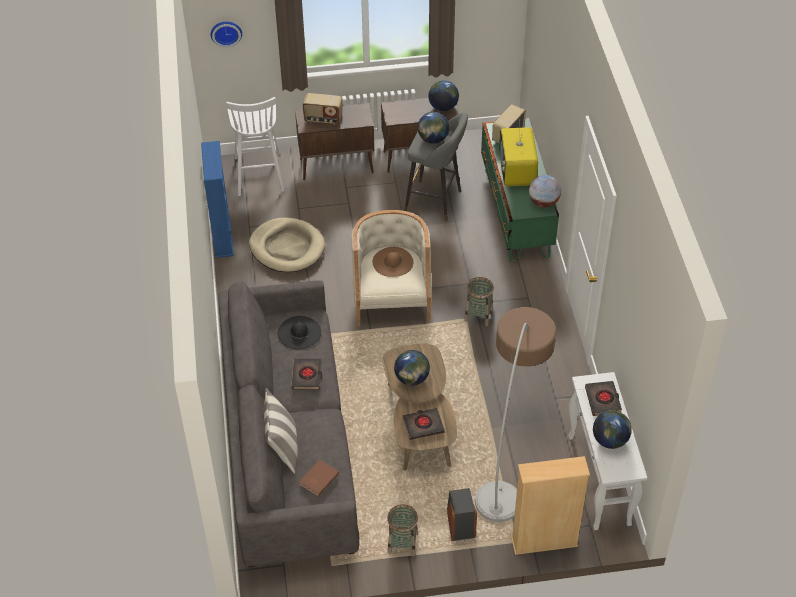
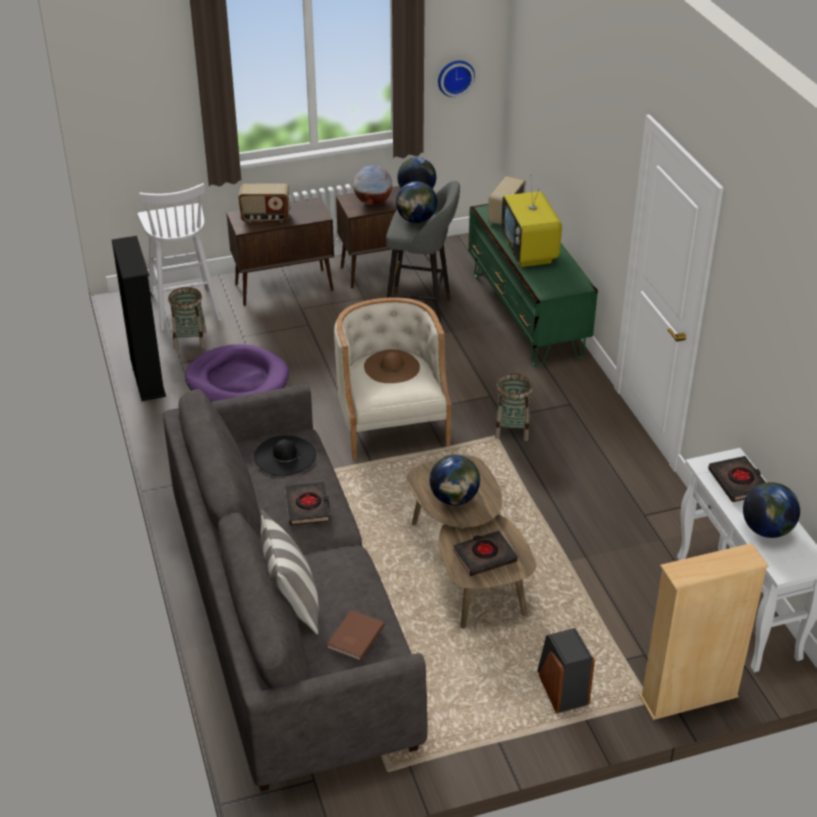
camera: 10 degrees left, 10 degrees down
blue bookcase [201,141,234,258] -> black bookcase [112,236,166,401]
wall clock [211,21,242,48] -> wall clock moved to [438,60,475,97]
beige dog bed [249,217,325,272] -> purple dog bed [185,344,289,402]
basket [387,504,418,557] -> basket moved to [168,287,206,349]
floor lamp [475,307,556,522] -> none
globe [529,175,561,208] -> globe moved to [353,165,392,205]

